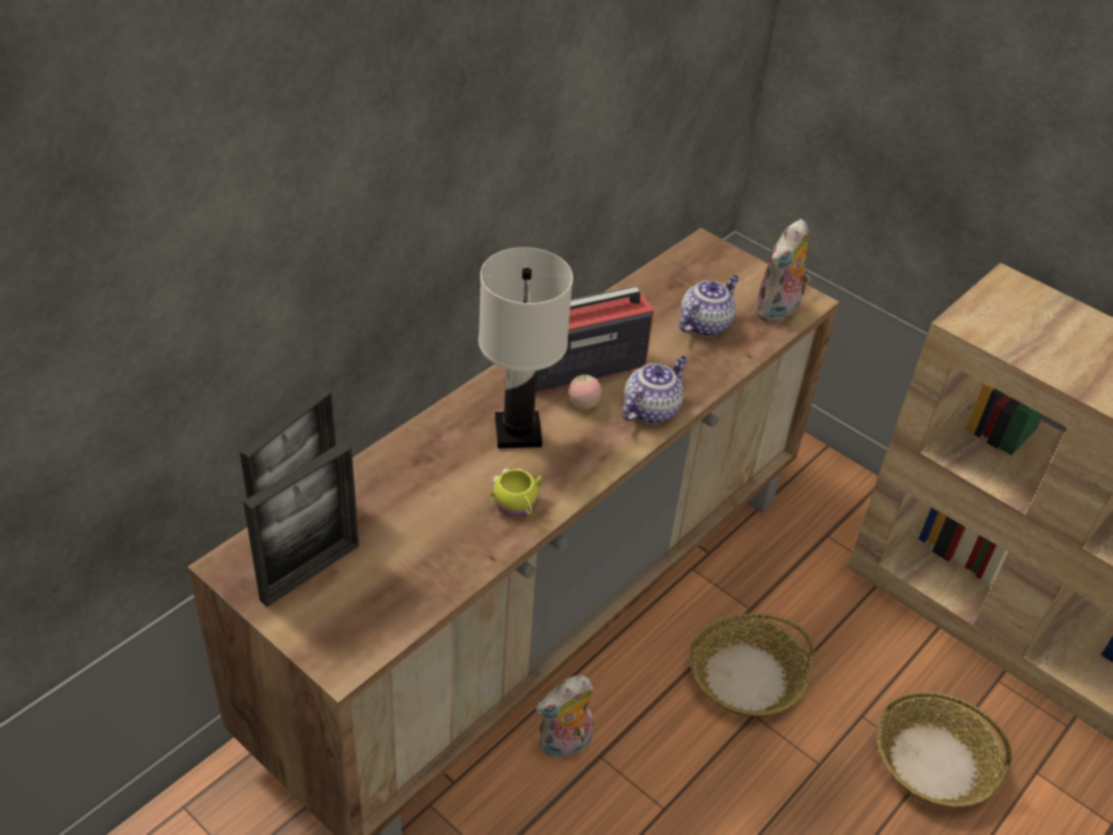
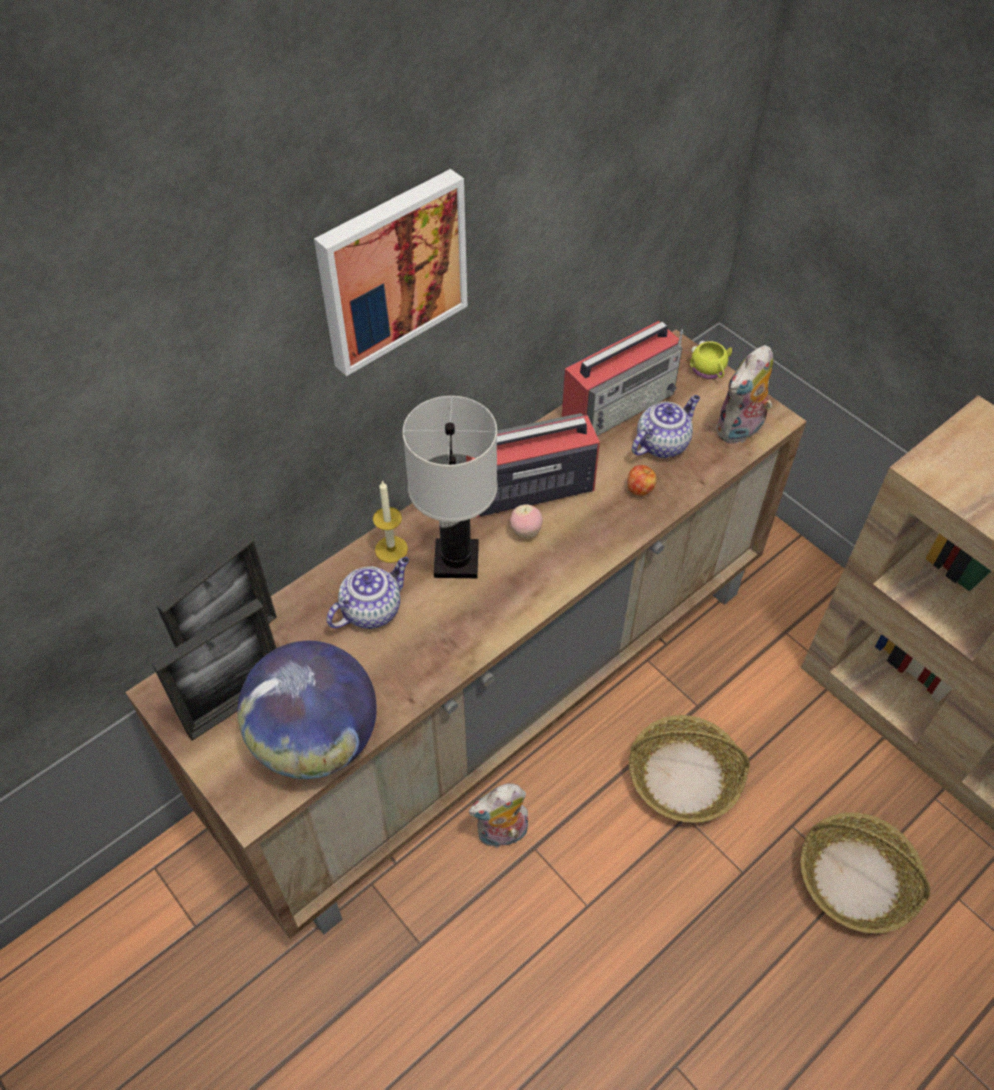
camera: 10 degrees right, 10 degrees up
yellow mug [490,468,542,516] -> yellow mug moved to [690,341,732,379]
teapot [622,356,688,424] -> teapot moved to [327,557,409,629]
none -> globe [238,641,377,779]
none -> picture [314,169,467,376]
none -> candle [373,480,408,563]
none -> radio [562,321,683,436]
none -> apple [628,465,656,496]

